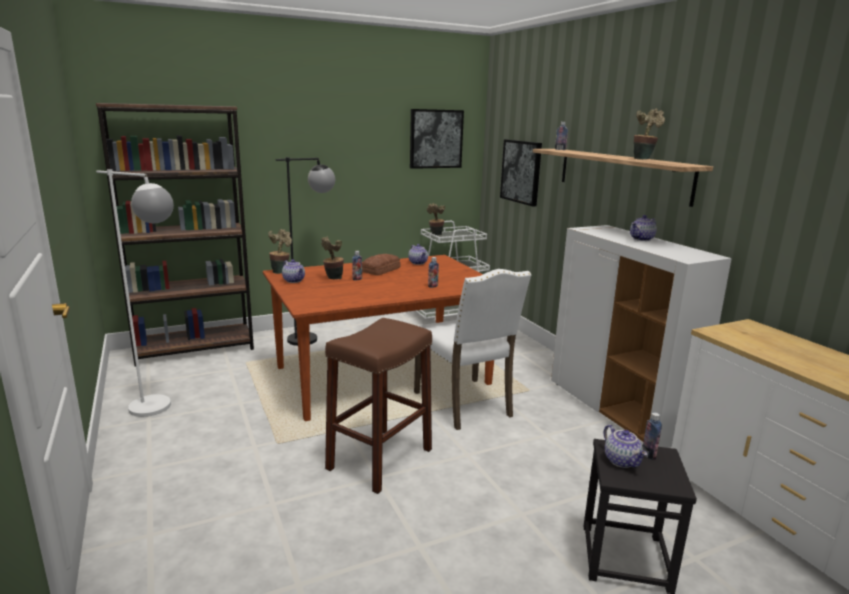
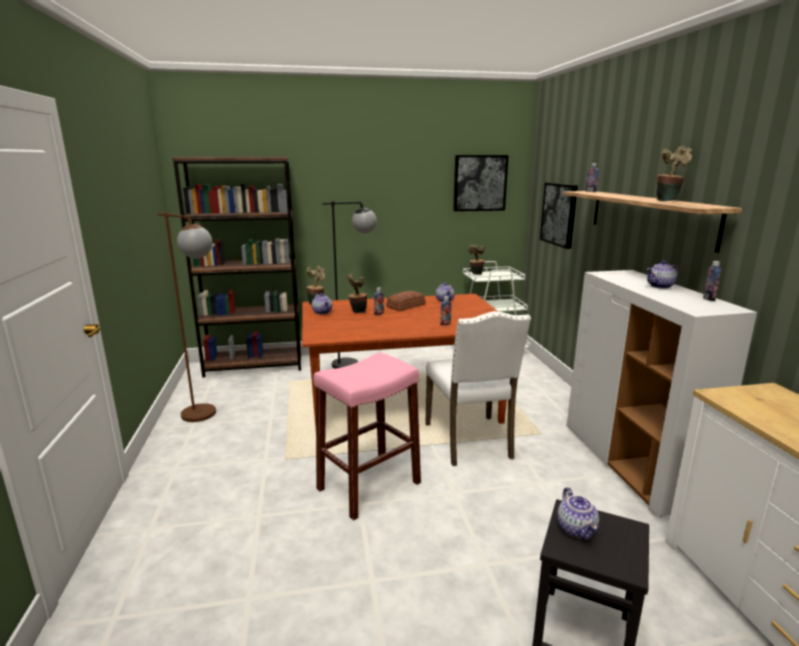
camera: 15 degrees right, 0 degrees up
white floor lamp [96,169,174,417] -> brown floor lamp [157,212,216,422]
brown stool [325,318,432,494] -> pink stool [314,352,421,521]
bottle [643,412,662,460] -> bottle moved to [703,261,721,301]

